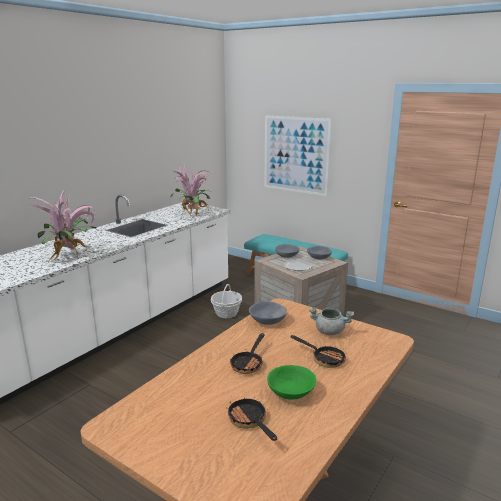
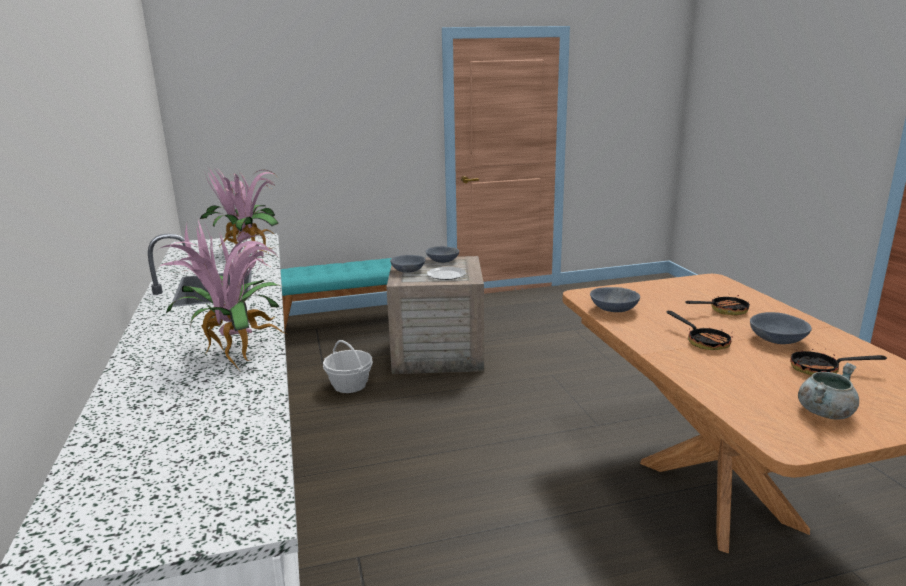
camera: 50 degrees left, 0 degrees up
picture [264,115,332,196] -> none
green bowl [267,365,316,400] -> grey bowl [750,312,812,344]
grey cooking pot [309,308,354,335] -> grey cooking pot moved to [798,363,859,420]

